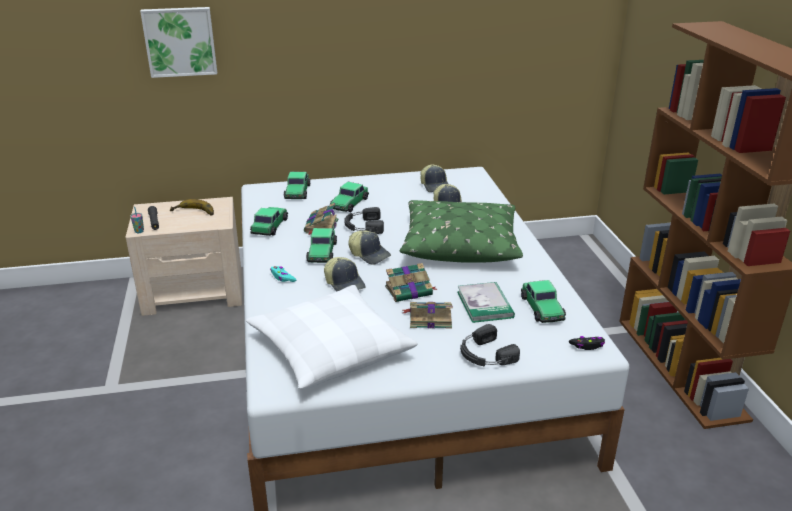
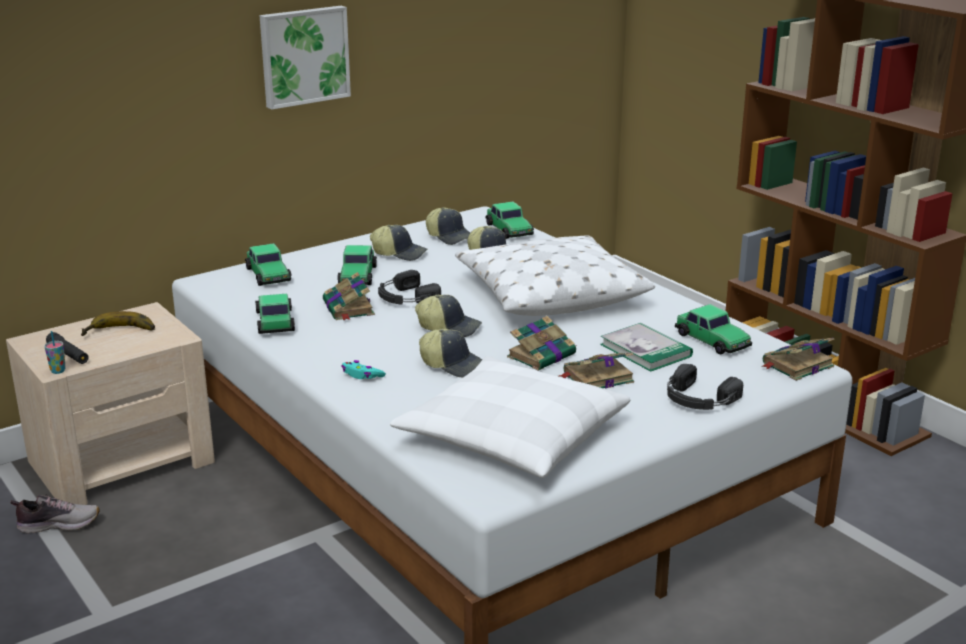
camera: 25 degrees left, 5 degrees down
picture [140,7,217,78] -> picture moved to [259,6,351,110]
toy car [306,228,337,263] -> toy car moved to [486,201,534,239]
green pillow [400,200,523,263] -> white pillow [455,235,655,316]
black game controller [569,336,605,350] -> book [761,338,834,381]
none -> shoe [10,495,100,533]
none -> cap [370,225,427,261]

